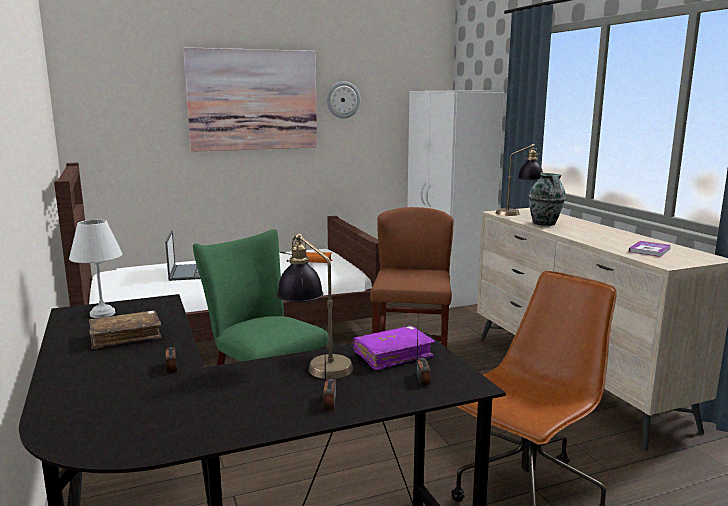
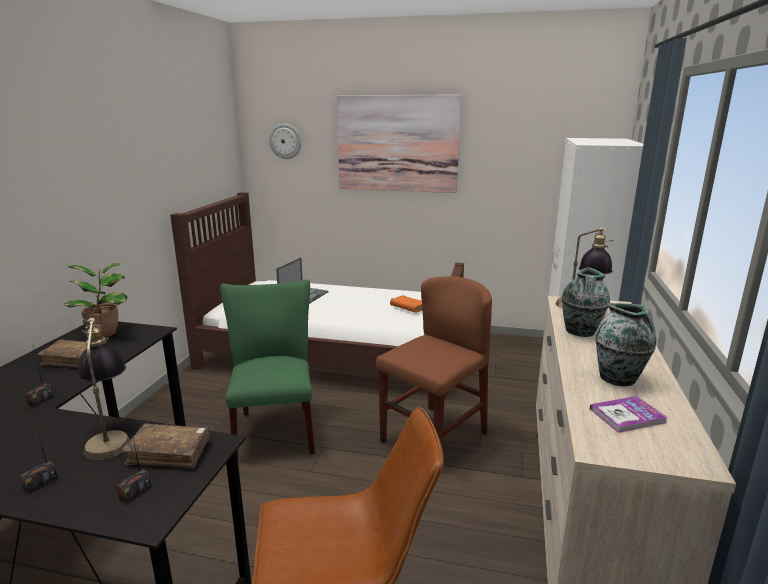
camera: 35 degrees right, 5 degrees up
white table lamp [69,219,122,318] -> potted plant [64,263,128,337]
wall clock [327,81,360,119] -> wall clock moved to [269,123,302,159]
purple book [353,326,435,371] -> brown book [122,423,210,469]
none -> vase [595,303,656,386]

